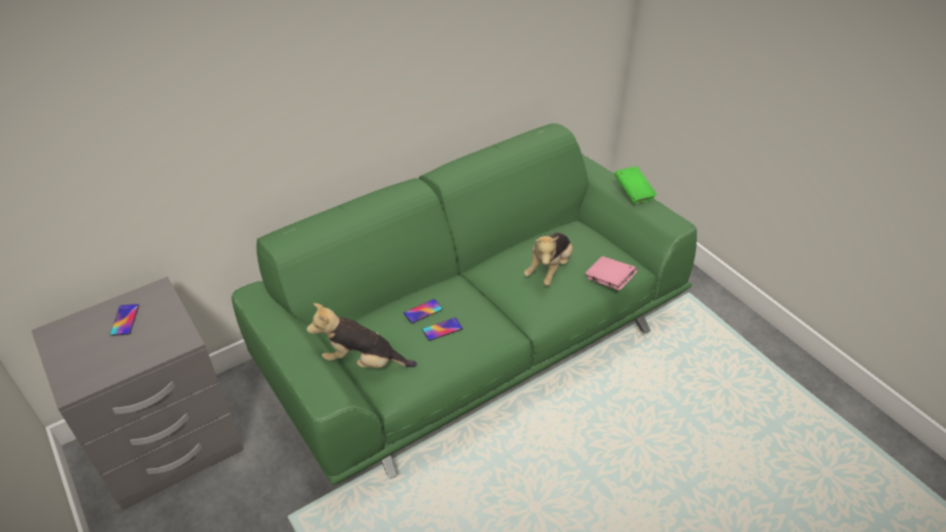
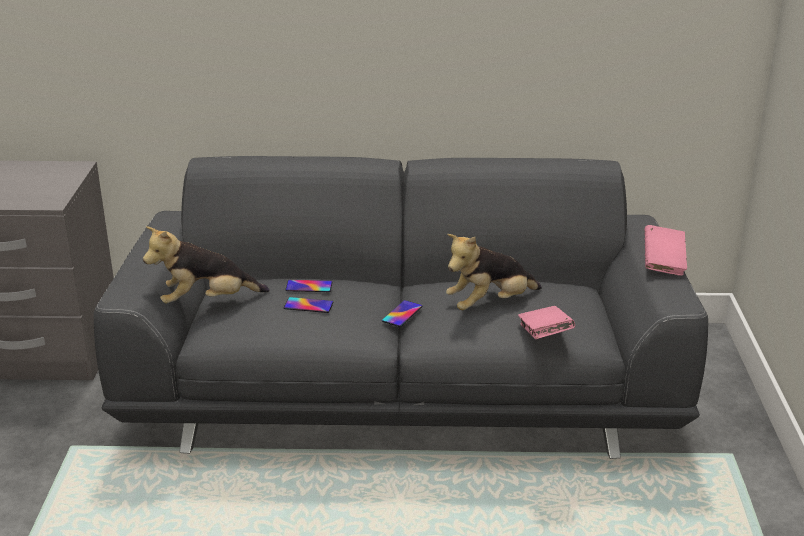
camera: 35 degrees right, 15 degrees down
phone [110,304,139,336] -> phone moved to [382,300,423,327]
green sofa [231,123,697,485] -> grey sofa [94,156,708,459]
plush toy [307,303,417,368] -> plush toy turned 60 degrees counterclockwise [143,226,269,304]
green book [614,166,657,204] -> pink book [644,225,687,276]

